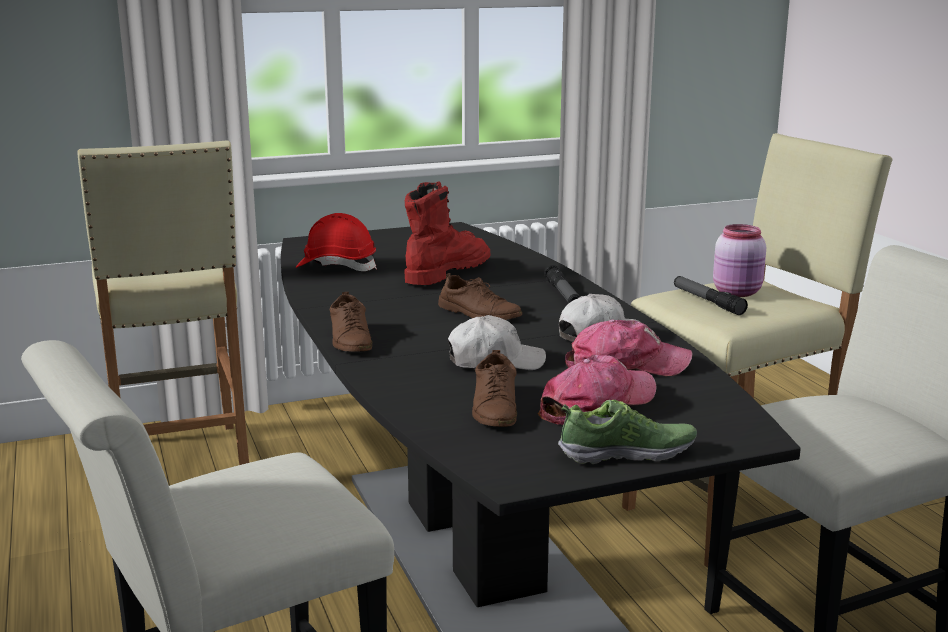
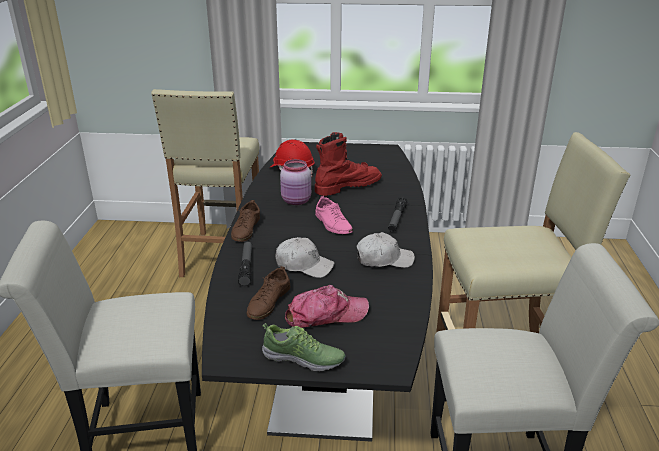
camera: 25 degrees right, 10 degrees up
brown shoe [438,273,522,320] -> pink shoe [315,196,353,234]
cap [565,319,693,376] -> none
flashlight [674,276,748,315] -> flashlight moved to [238,241,252,287]
pink jar [713,224,766,297] -> pink jar moved to [280,159,311,205]

